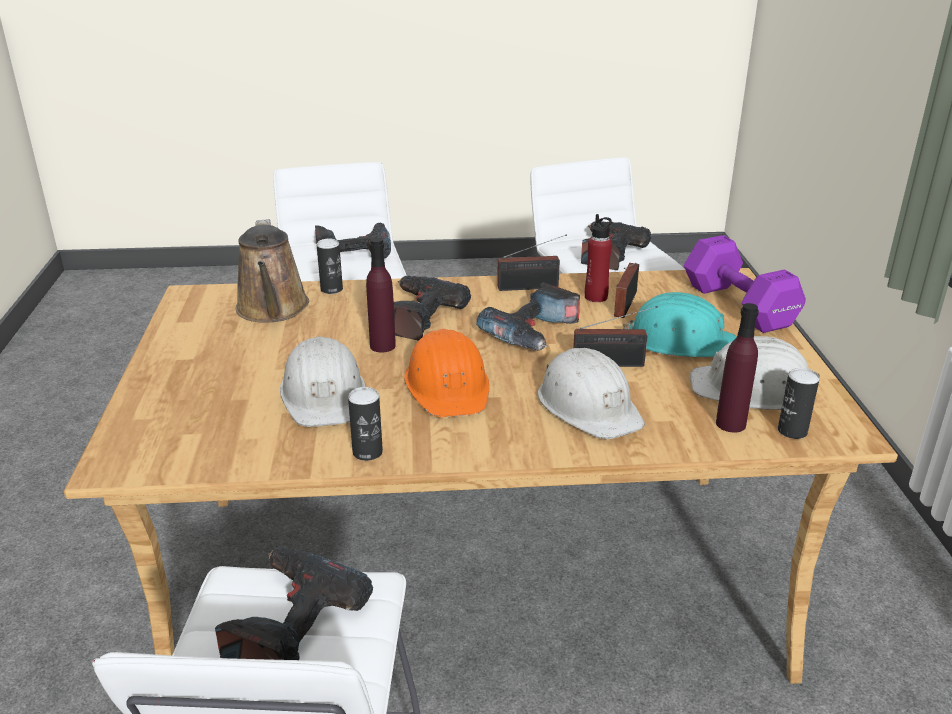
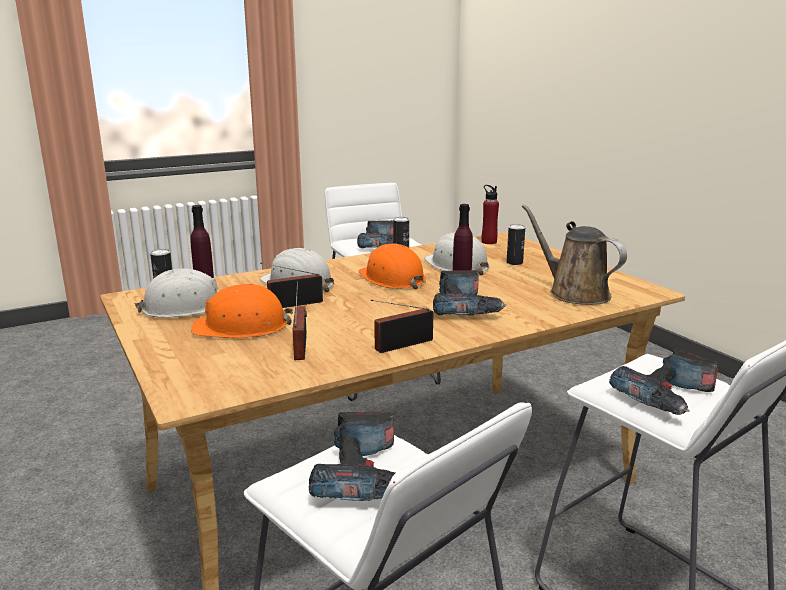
camera: 155 degrees right, 10 degrees down
can [317,238,343,294] -> can moved to [507,224,525,265]
power drill [476,282,580,351] -> none
red bottle [585,214,612,302] -> red bottle moved to [482,185,499,244]
turquoise hard hat [622,292,737,357] -> orange hard hat [191,283,293,338]
purple dumbbell [684,235,806,333] -> none

